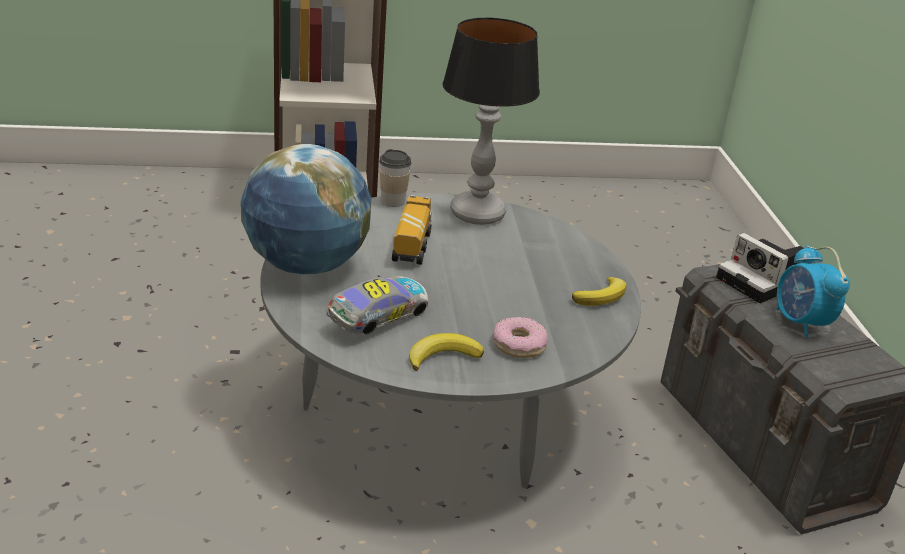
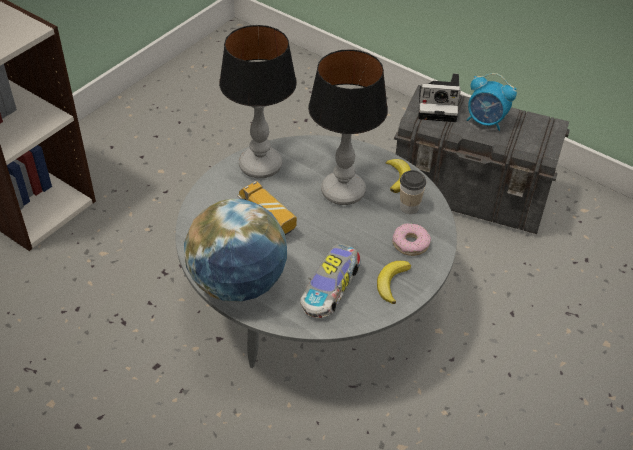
camera: 45 degrees left, 15 degrees up
toy car [327,275,429,334] -> toy car turned 150 degrees counterclockwise [300,244,361,318]
cup [379,149,412,207] -> cup moved to [400,170,426,214]
none -> table lamp [308,49,388,205]

